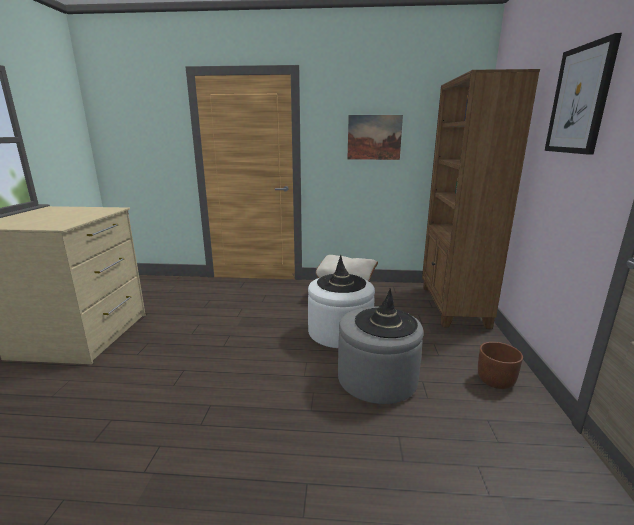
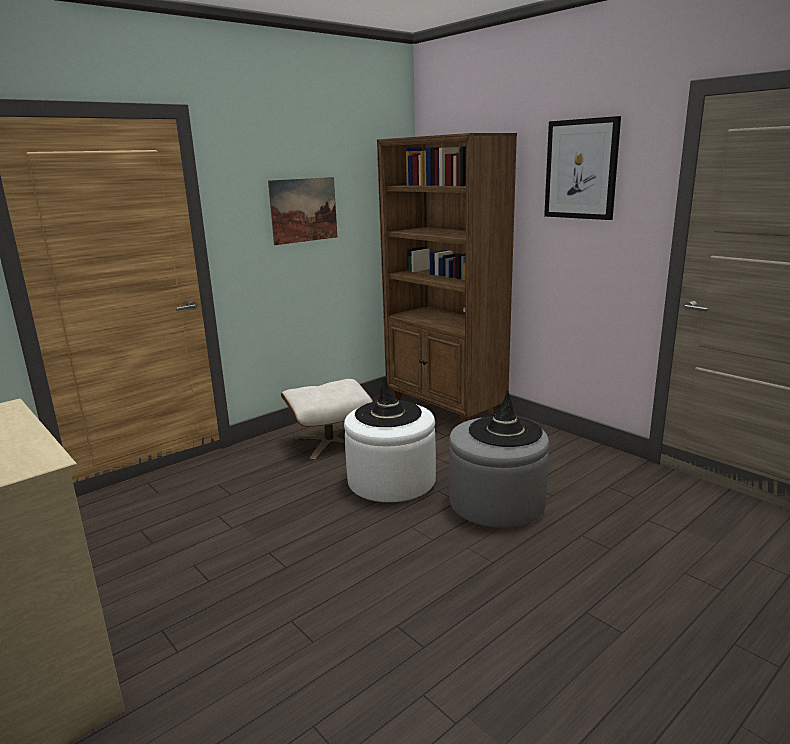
camera: 45 degrees left, 0 degrees up
brown planter [478,342,523,389] -> none

